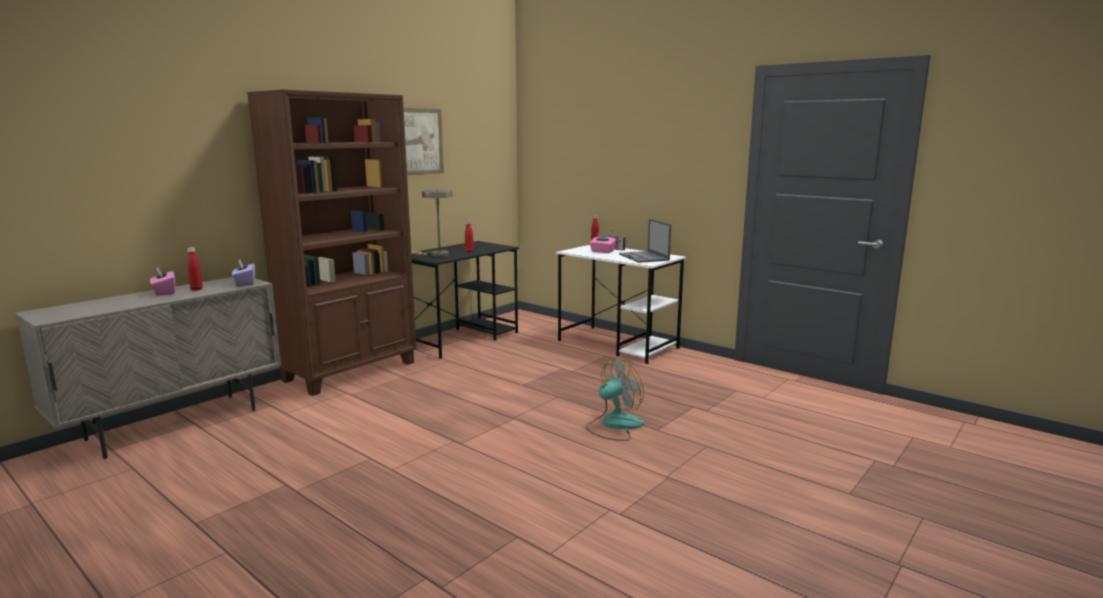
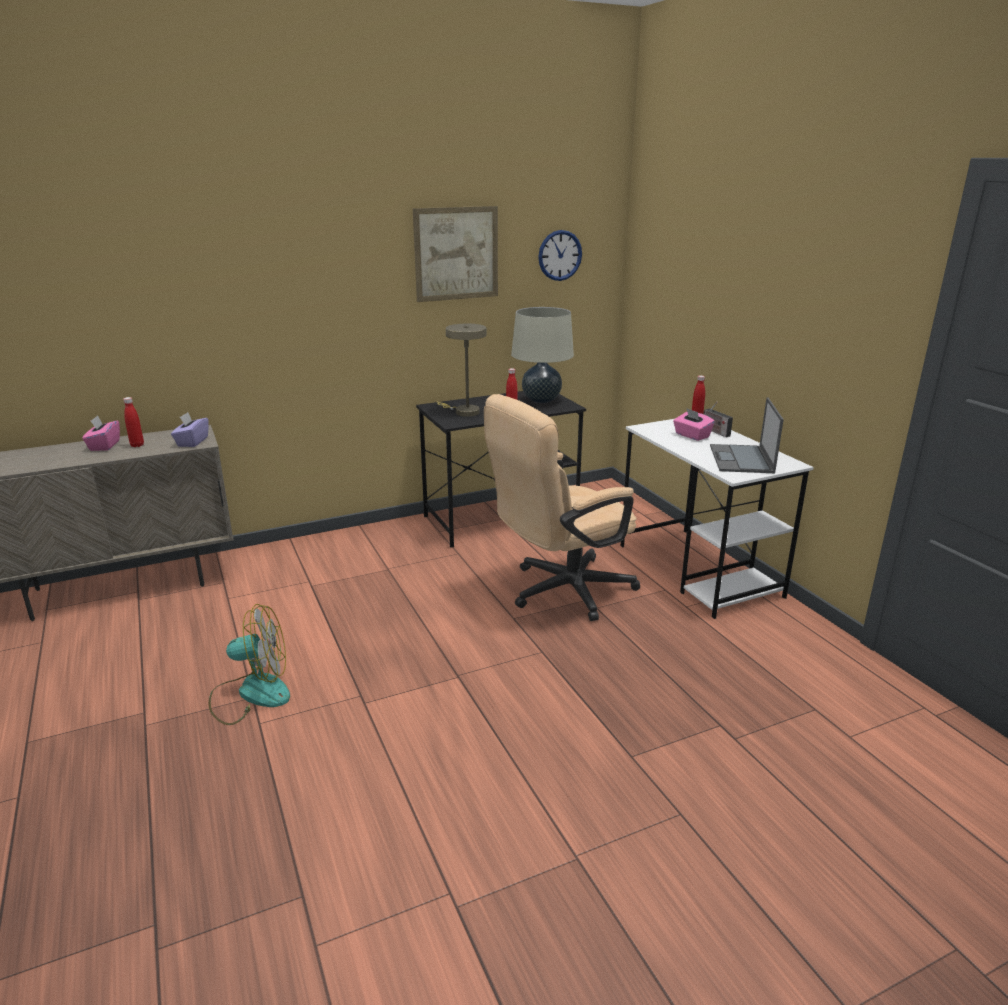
camera: 25 degrees right, 10 degrees up
brown bookcase [247,89,416,396] -> none
fan [586,358,644,441] -> fan moved to [209,604,290,725]
none -> beige office chair [484,394,640,621]
none -> beige table lamp [511,307,574,403]
none -> wall clock [538,230,582,281]

